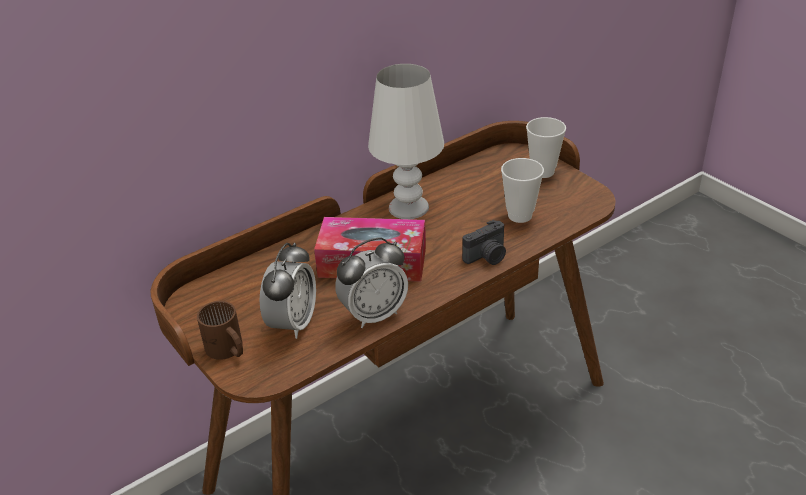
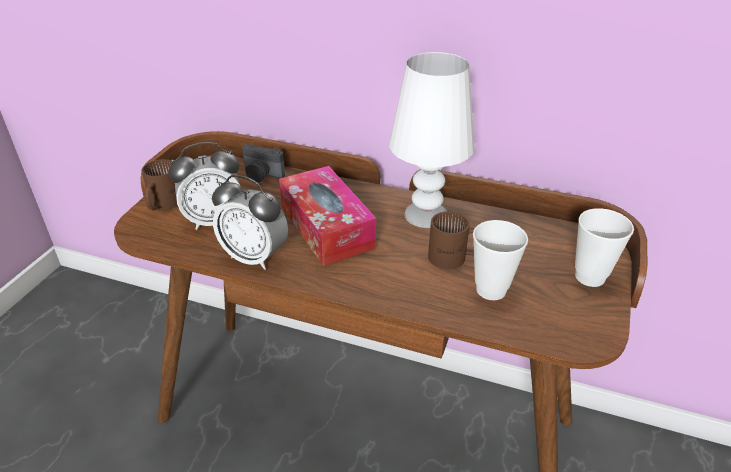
camera: 55 degrees right, 0 degrees up
camera [462,220,506,265] -> camera moved to [242,144,285,183]
none -> brown mug [428,211,475,269]

